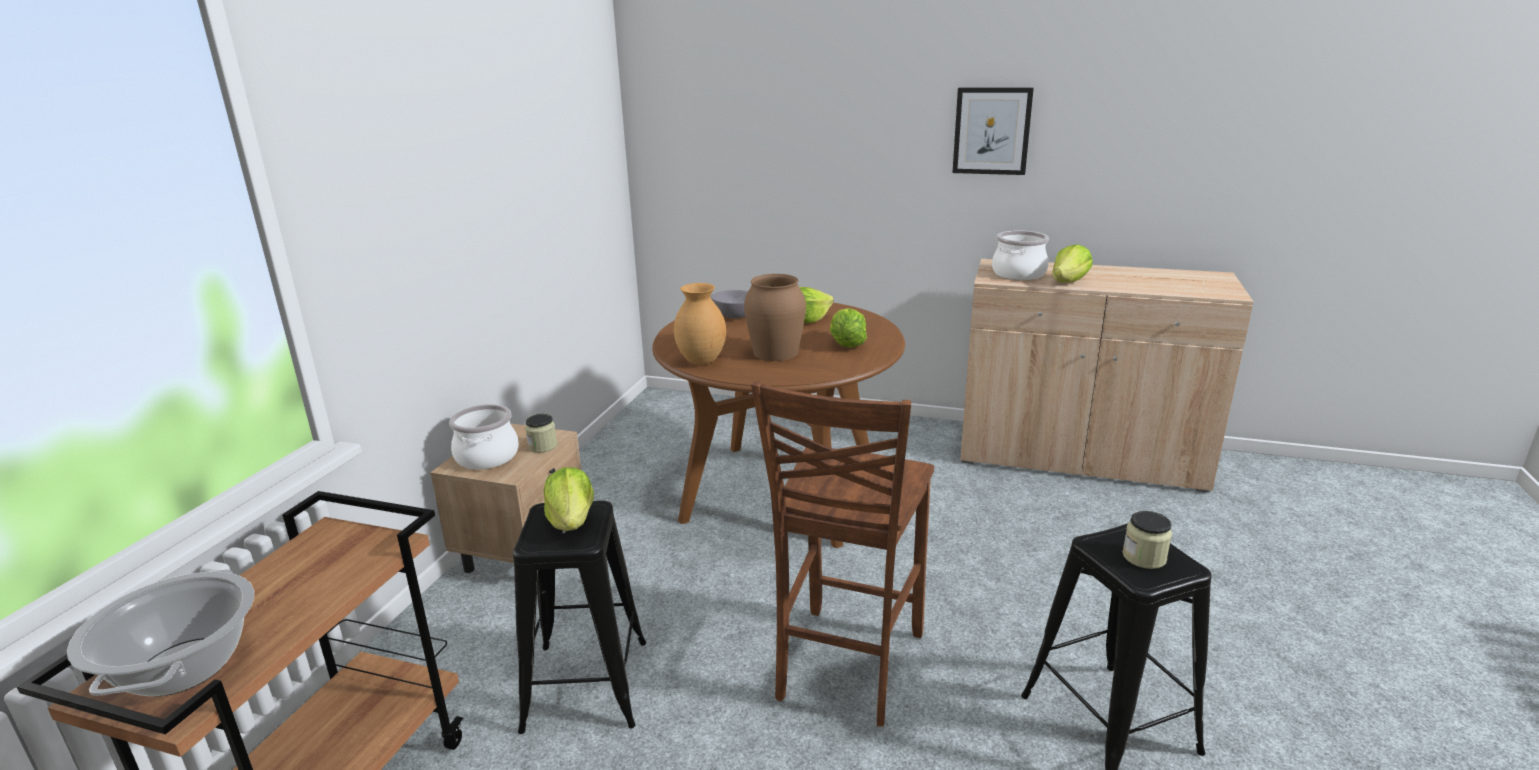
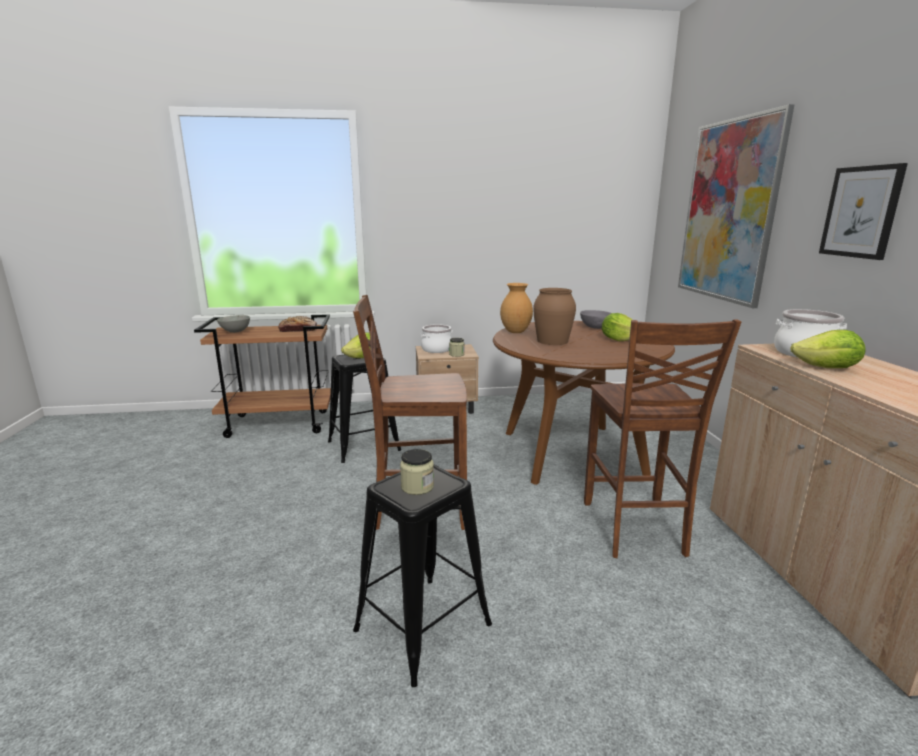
camera: 65 degrees right, 5 degrees down
cooking pot [67,569,254,696] -> grey bowl [217,315,250,333]
lettuce [830,308,867,348] -> none
none -> bread [278,316,317,332]
none -> brown chair [584,319,741,558]
none -> picture [678,104,795,308]

